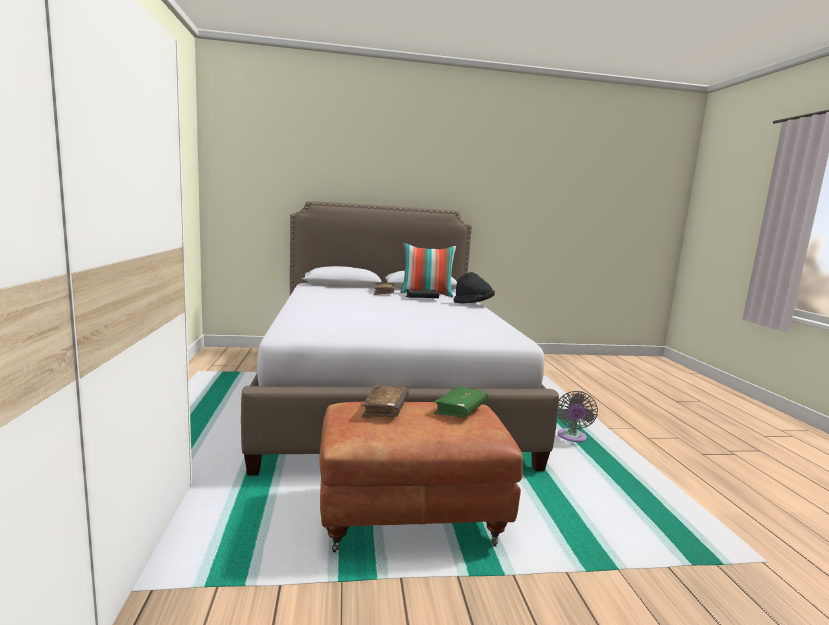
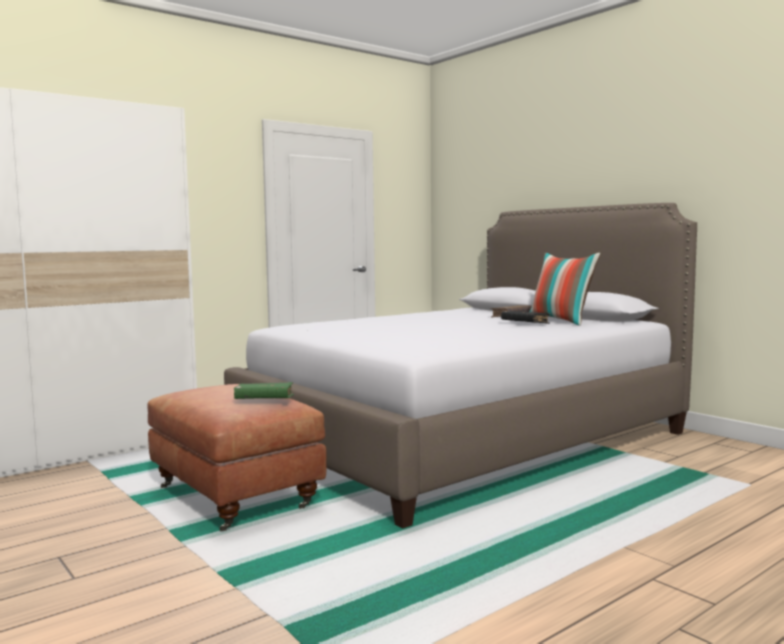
camera: 60 degrees right, 5 degrees down
brown book [361,385,409,418] -> none
black hat [453,272,495,303] -> none
grey fan [557,391,598,442] -> none

